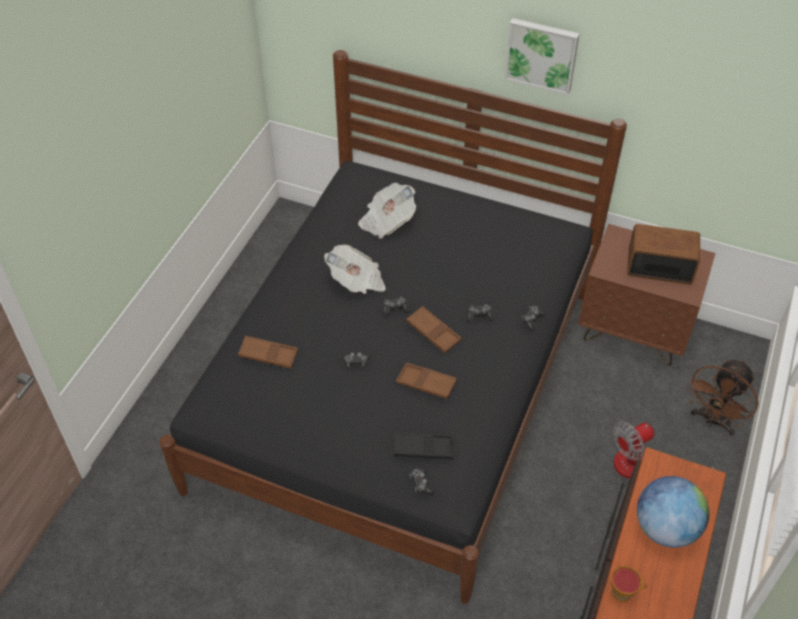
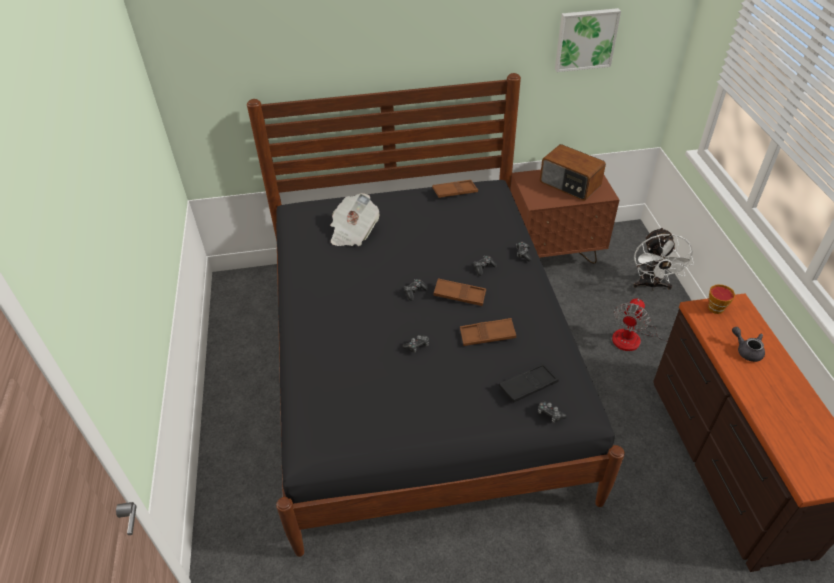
camera: 30 degrees left, 5 degrees down
brown tray [238,336,298,369] -> brown tray moved to [432,180,478,198]
newspaper [324,245,386,294] -> none
picture [504,18,580,95] -> picture moved to [555,8,621,72]
cup [611,566,646,602] -> cup moved to [708,284,735,314]
radio [627,224,700,285] -> radio turned 120 degrees counterclockwise [540,144,606,201]
globe [637,476,709,548] -> grey teapot [732,327,765,362]
brown fan [686,360,759,436] -> white fan [633,227,694,290]

